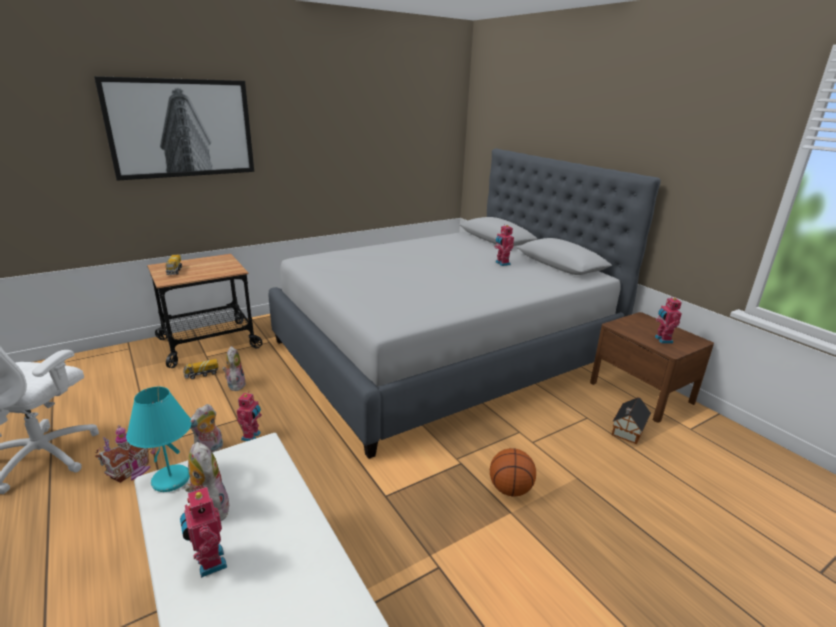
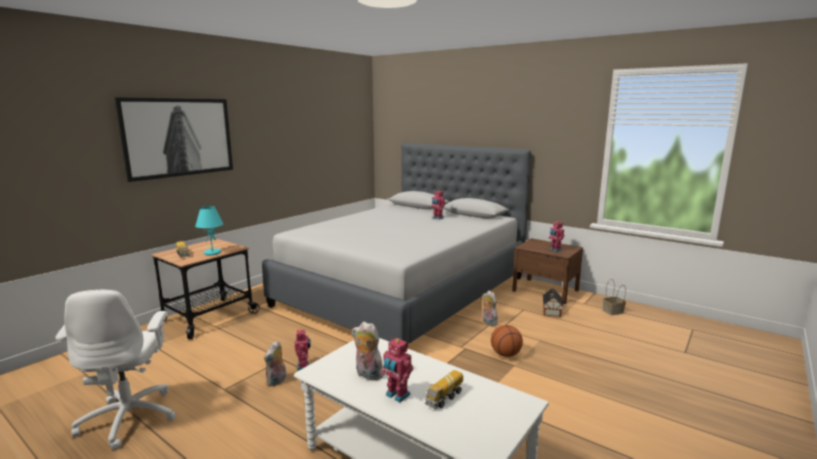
camera: 20 degrees left, 10 degrees down
toy house [95,425,156,483] -> none
turquoise table lamp [126,387,192,492] -> turquoise table lamp moved to [195,206,223,255]
toy truck [183,359,219,379] -> toy truck moved to [425,370,463,409]
plush toy [223,346,246,391] -> plush toy moved to [483,291,498,326]
none -> basket [603,279,626,315]

